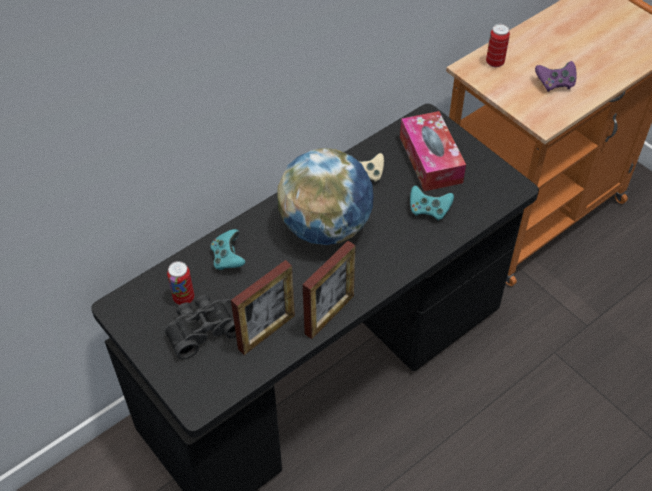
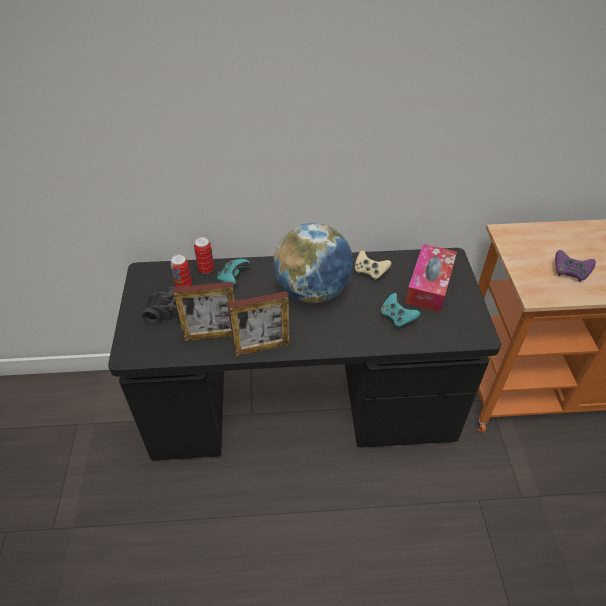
camera: 35 degrees right, 5 degrees down
can [486,24,510,68] -> can moved to [194,237,214,274]

